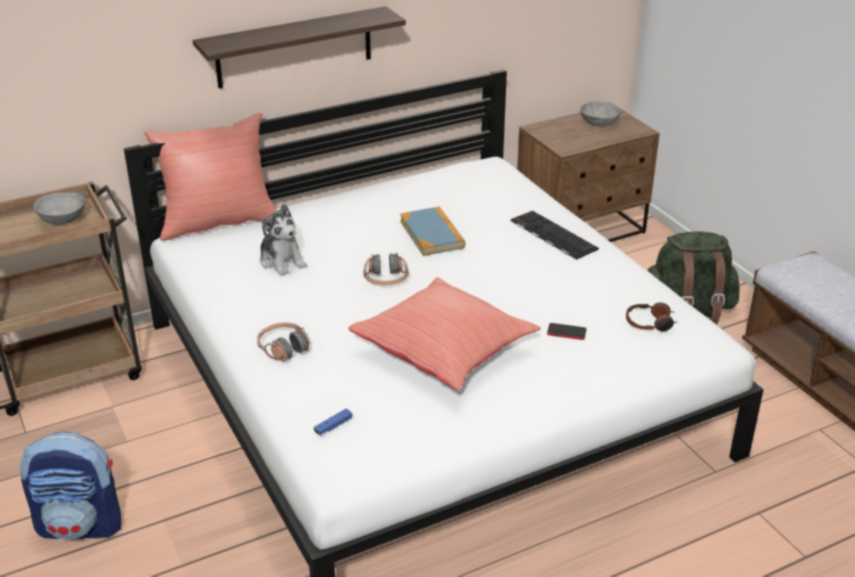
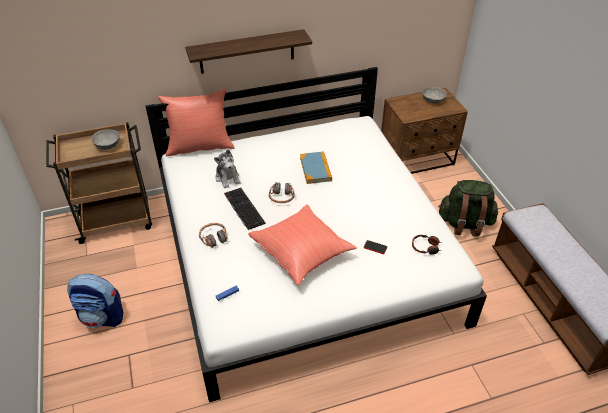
camera: 10 degrees right, 10 degrees up
keyboard [511,211,599,260] -> keyboard moved to [224,188,266,230]

